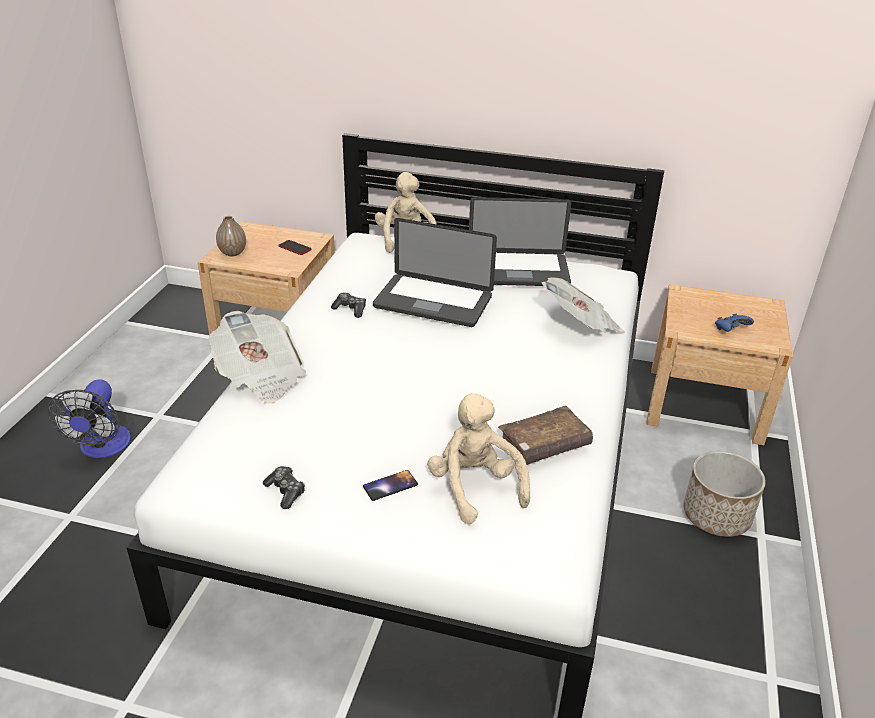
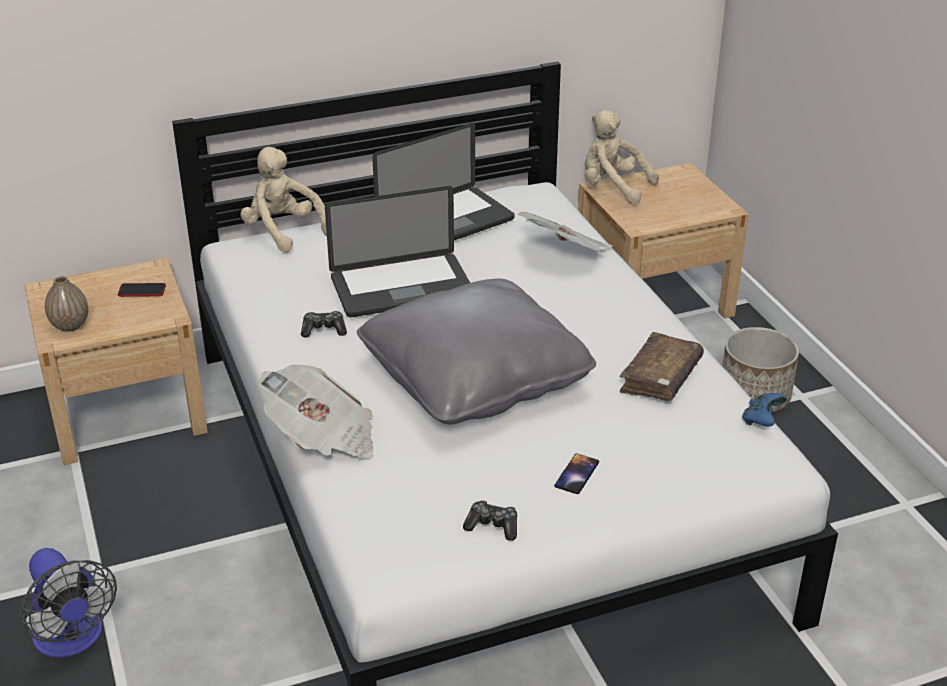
camera: 35 degrees left, 0 degrees up
beige plush toy [427,393,530,524] -> beige plush toy moved to [585,110,659,204]
blue game controller [715,314,754,332] -> blue game controller moved to [742,393,787,427]
none -> grey pillow [357,279,596,424]

